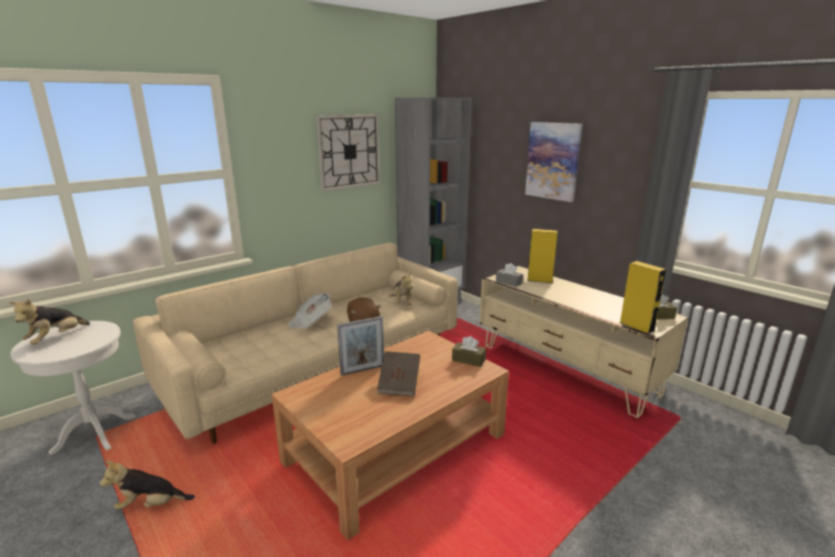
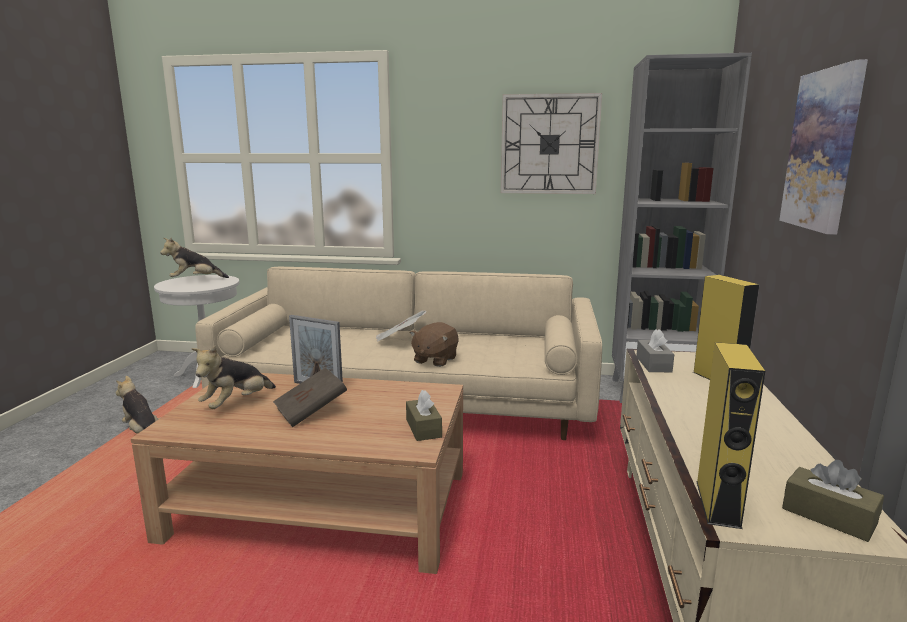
camera: 50 degrees right, 5 degrees down
plush toy [389,272,413,305] -> plush toy moved to [192,346,276,409]

